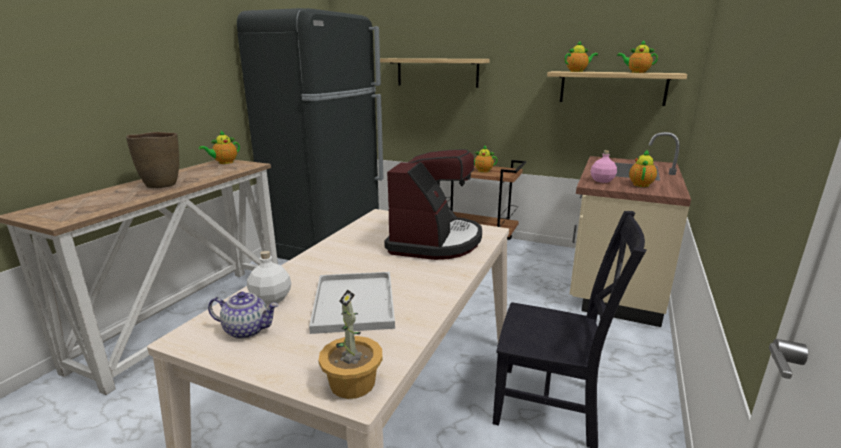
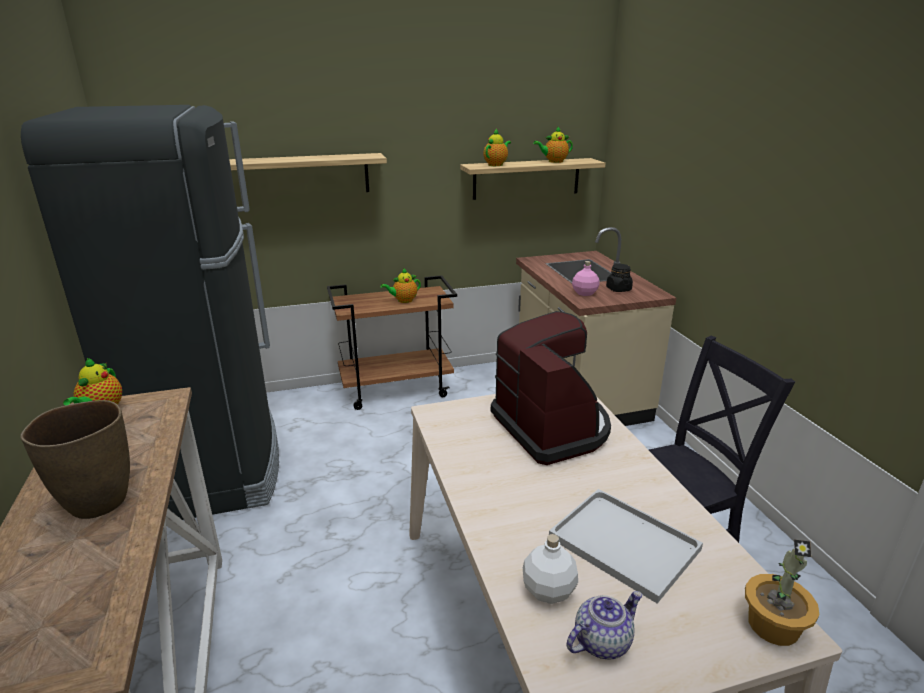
camera: 40 degrees left, 5 degrees up
teapot [629,150,657,187] -> black jar [606,264,633,292]

